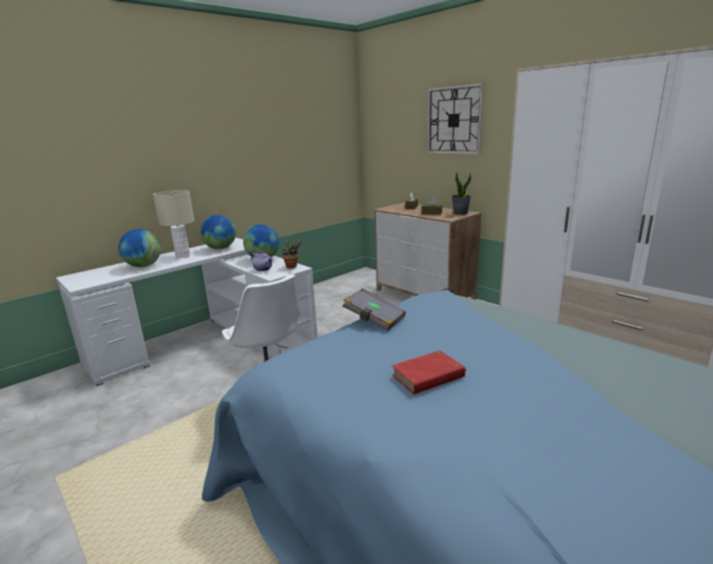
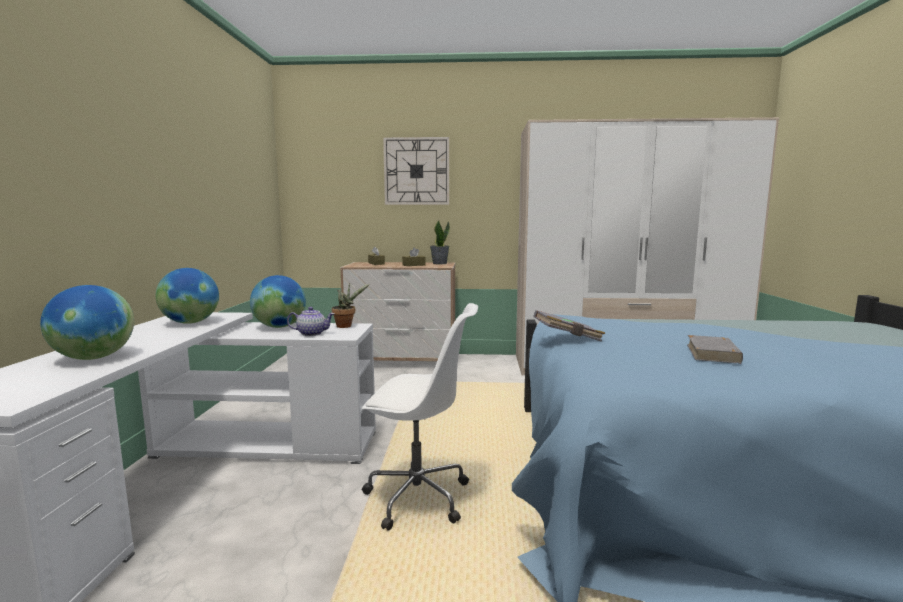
camera: 45 degrees left, 10 degrees down
beige table lamp [153,190,194,258] -> none
red book [392,351,467,394] -> grey book [687,335,743,364]

